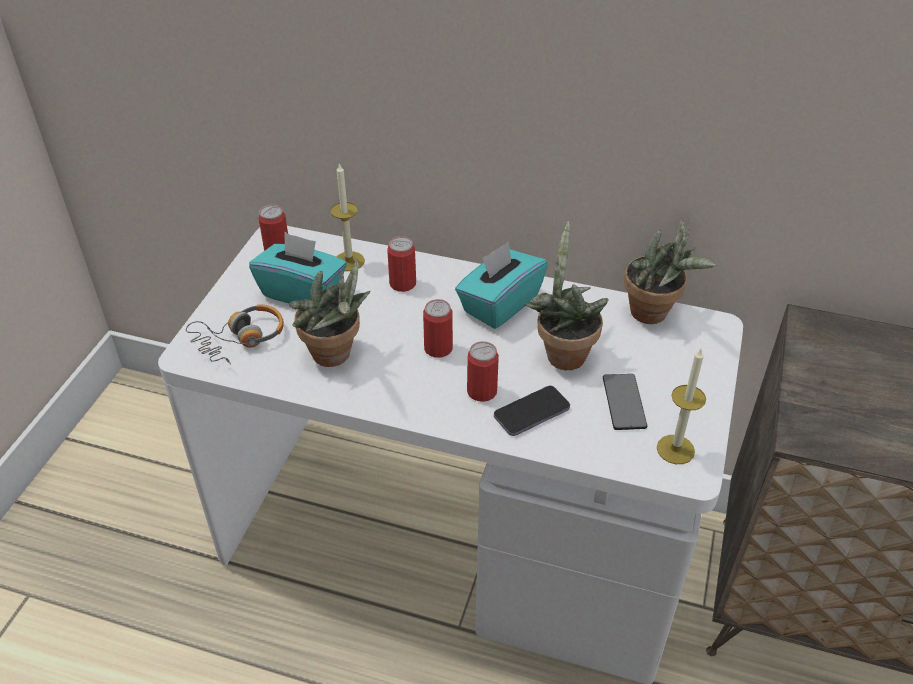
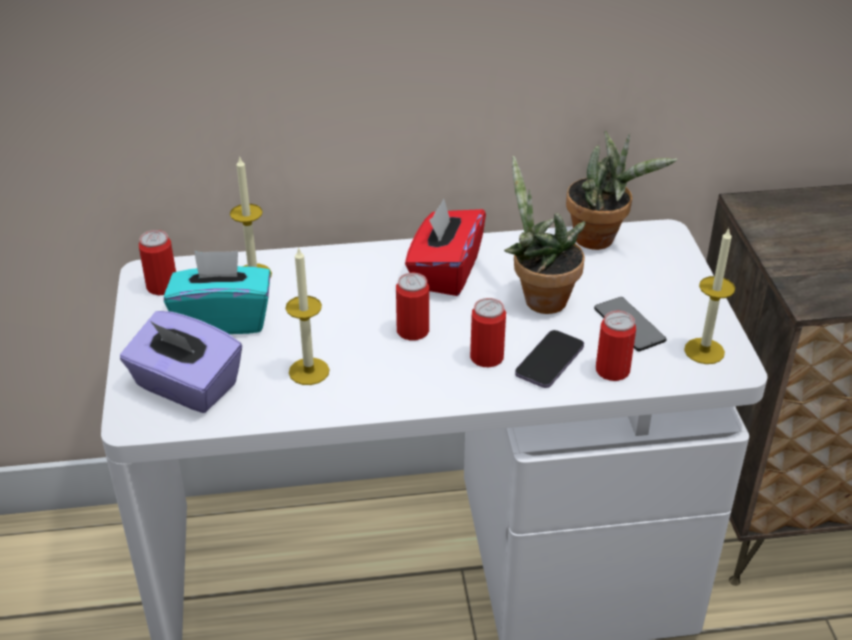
camera: 25 degrees left, 5 degrees down
headphones [186,304,284,365] -> purple tissue box [120,311,242,413]
potted plant [289,258,371,367] -> candle [286,247,330,385]
can [387,236,416,292] -> can moved to [596,311,636,381]
turquoise tissue box [455,242,548,329] -> red tissue box [405,198,486,296]

